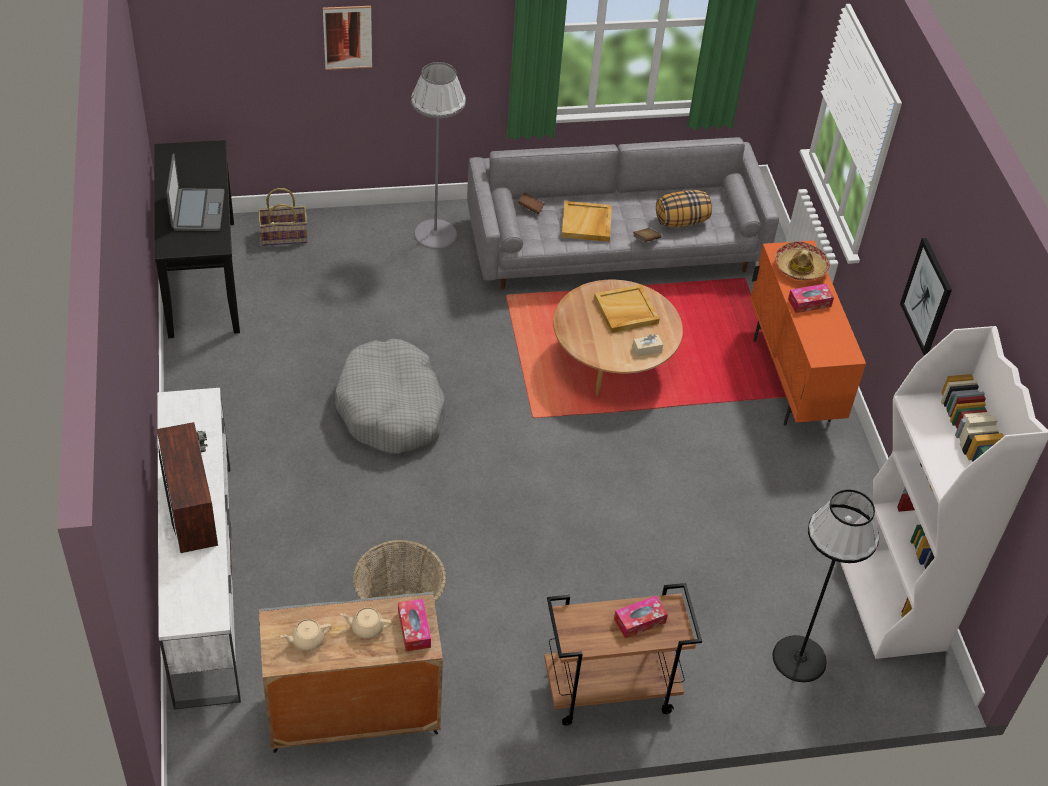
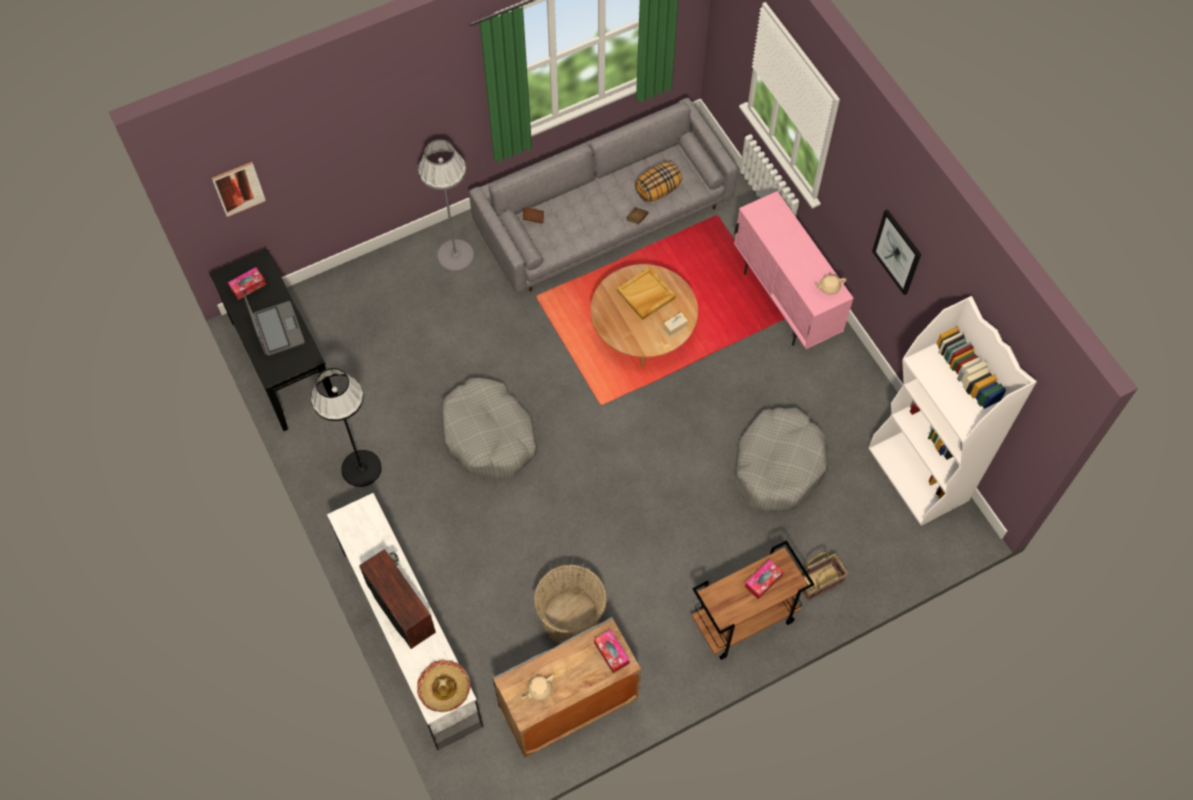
camera: 15 degrees left, 15 degrees up
basket [258,188,307,246] -> basket moved to [800,552,848,601]
picture [323,6,372,70] -> picture moved to [212,162,266,217]
beige teapot [340,607,392,639] -> beige teapot moved to [814,274,846,295]
beige tray [561,201,612,242] -> none
orange cabinet [750,240,866,426] -> pink cabinet [734,191,854,349]
black floor lamp [773,489,879,682] -> black floor lamp moved to [311,368,382,487]
hat [775,241,830,281] -> hat moved to [417,660,470,712]
tissue box [788,284,834,313] -> tissue box moved to [228,267,266,300]
none -> grey dog bed [734,407,827,511]

